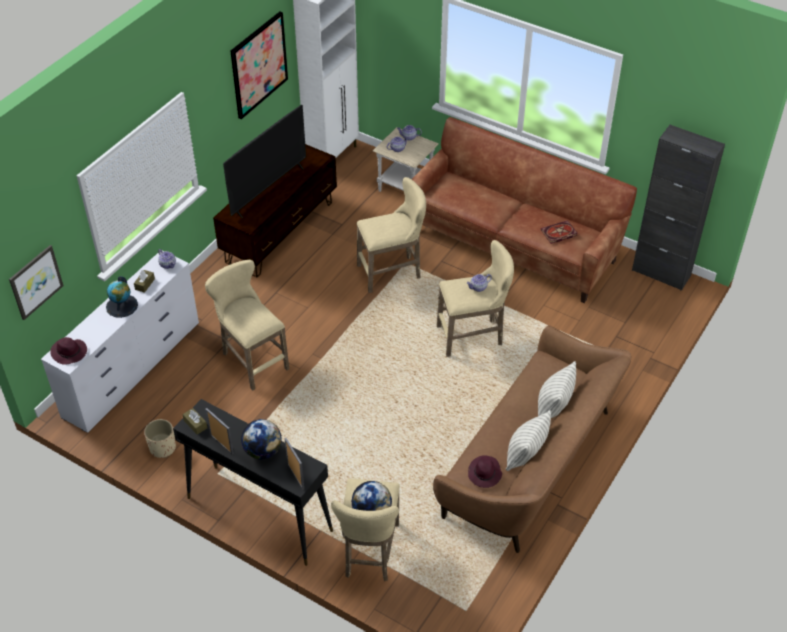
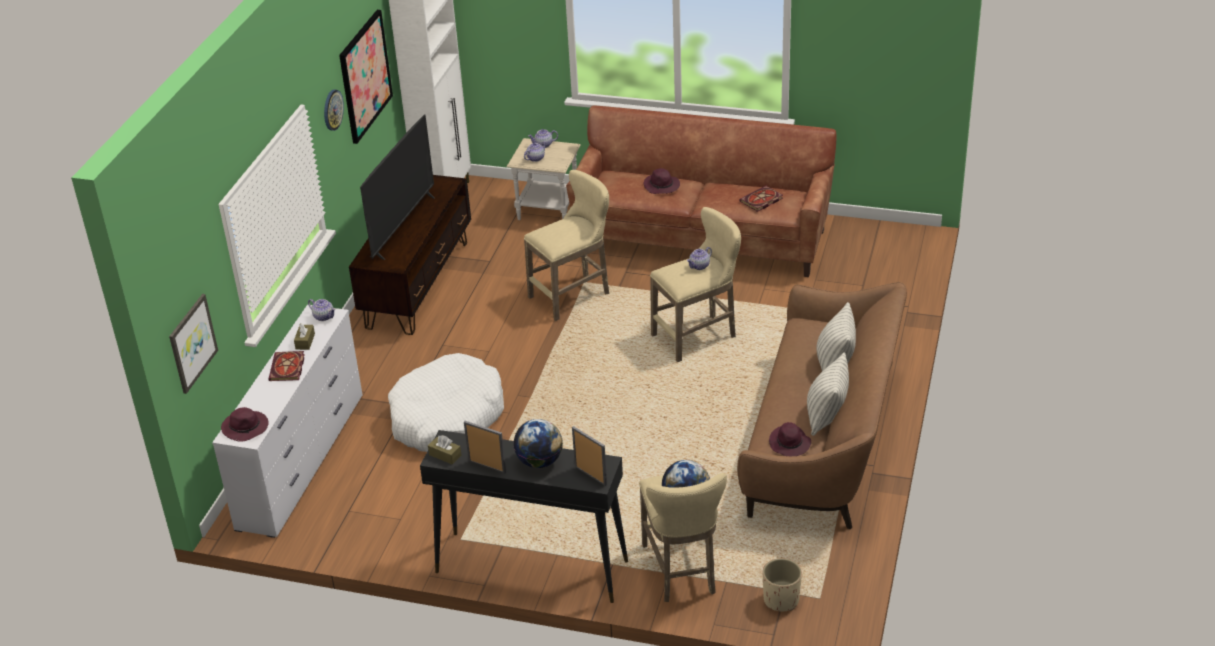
camera: 15 degrees left, 10 degrees down
globe [106,276,138,318] -> book [268,351,305,381]
beige planter [144,419,176,458] -> beige planter moved to [763,558,802,612]
beige stool [205,260,289,390] -> white dog bed [388,353,504,452]
black cabinet [632,125,725,291] -> none
none -> wall clock [324,89,344,131]
none -> purple hat [644,168,680,194]

